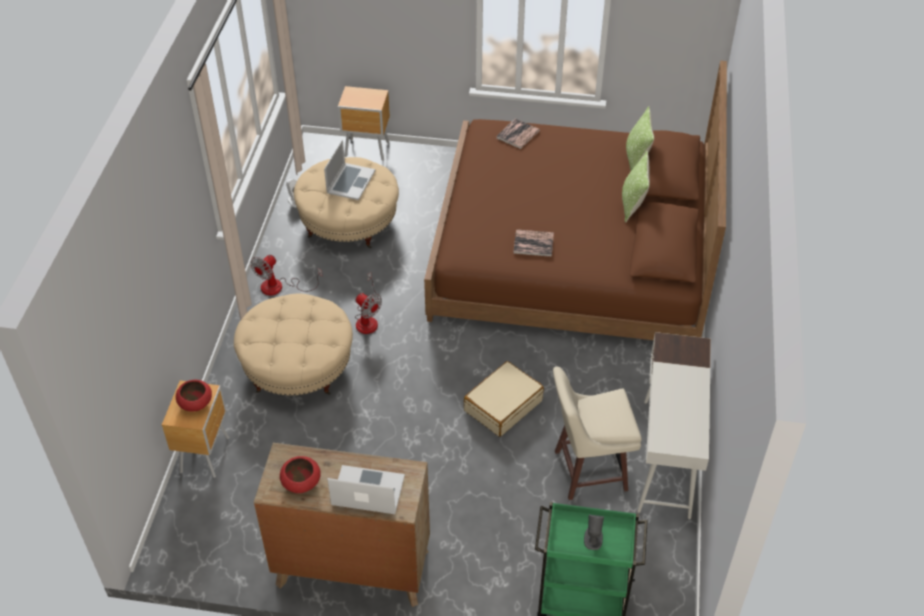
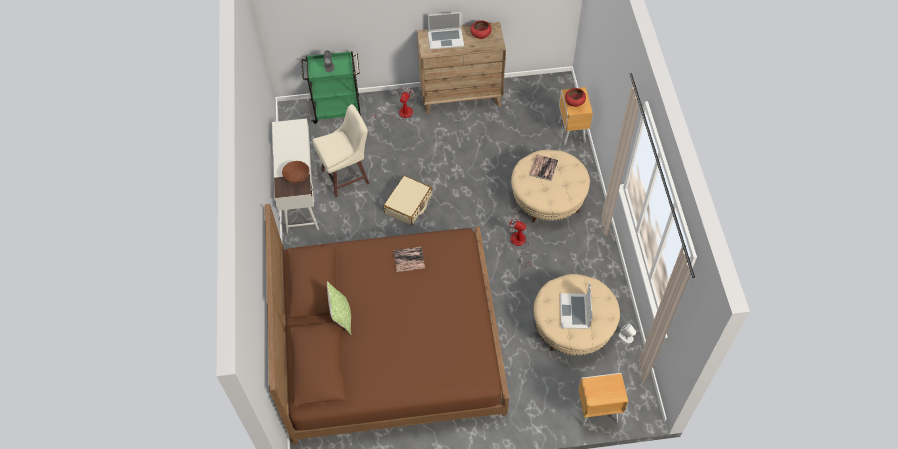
camera: 165 degrees right, 10 degrees up
fan [250,255,322,295] -> fan moved to [372,86,415,122]
book [496,119,540,149] -> book moved to [530,154,558,181]
pillow [626,106,654,171] -> none
none -> brown bowl [282,161,310,183]

